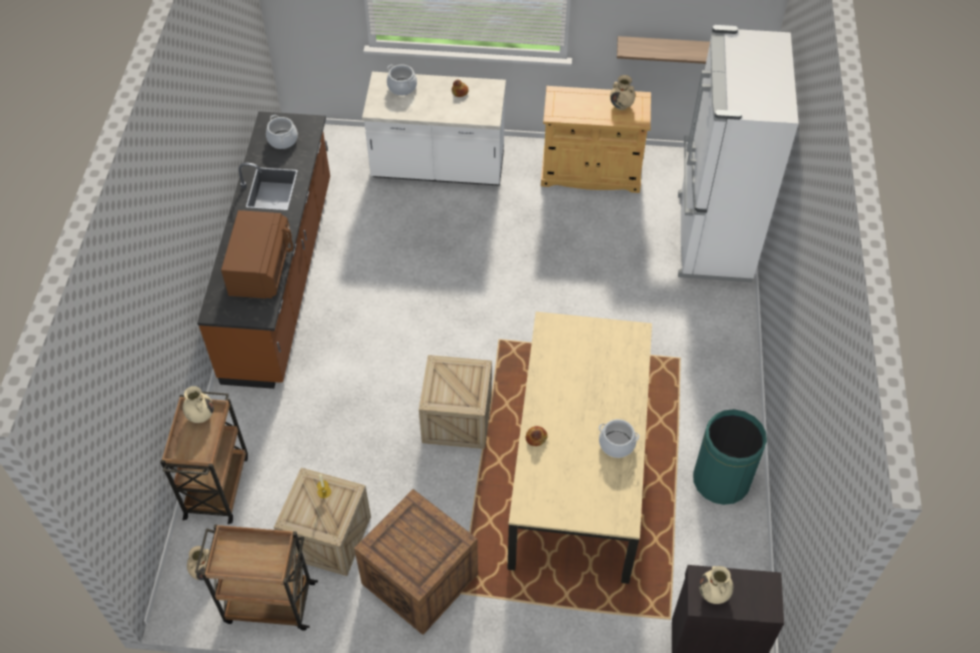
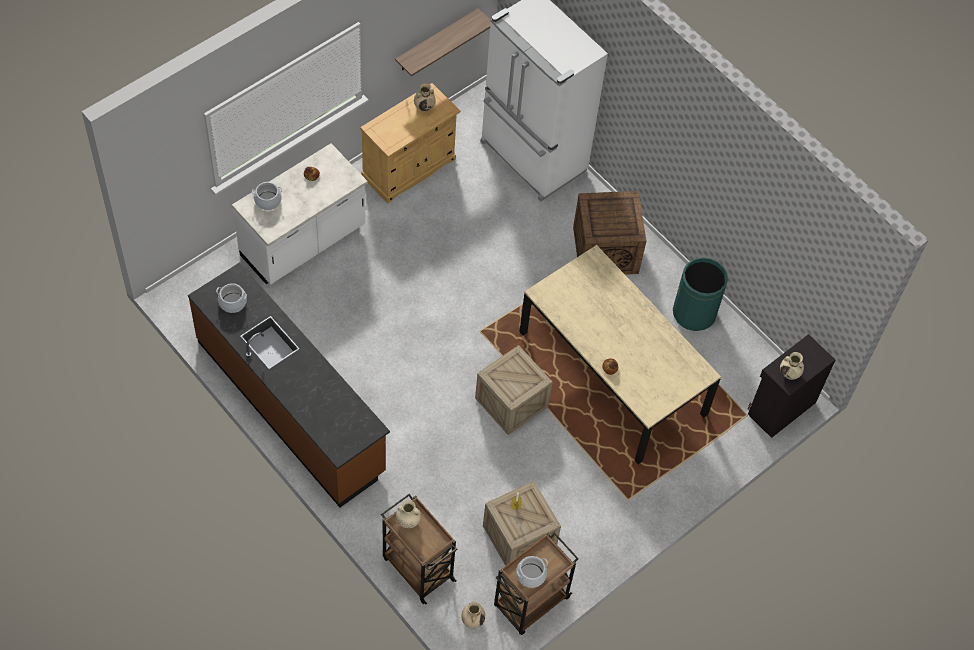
camera: 50 degrees left, 5 degrees up
brown microwave [221,210,293,298] -> none
crate [354,489,478,635] -> crate moved to [573,191,646,275]
cooking pot [599,419,639,458] -> cooking pot moved to [516,556,548,588]

